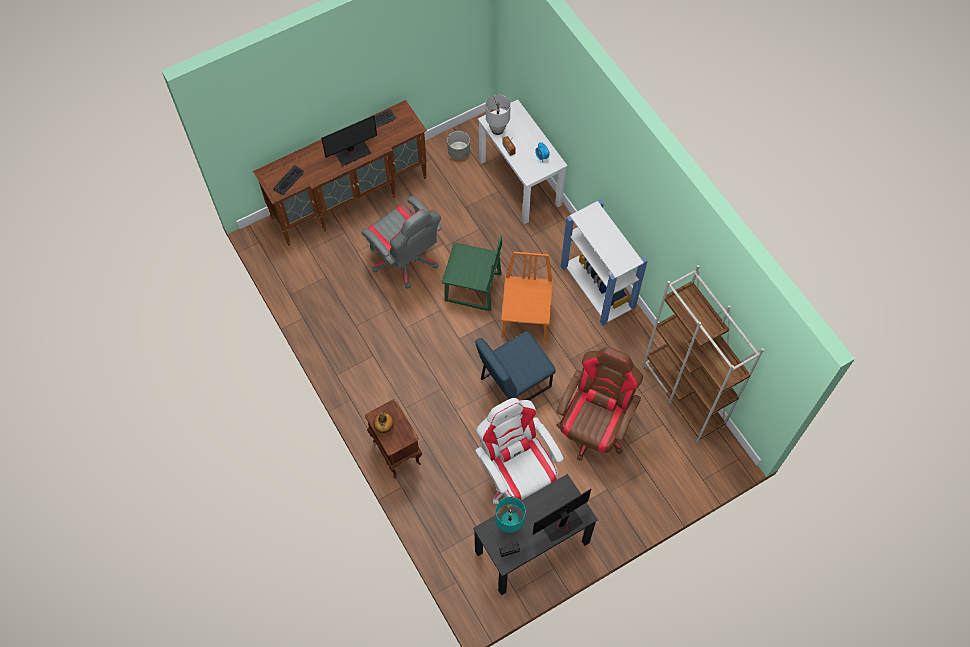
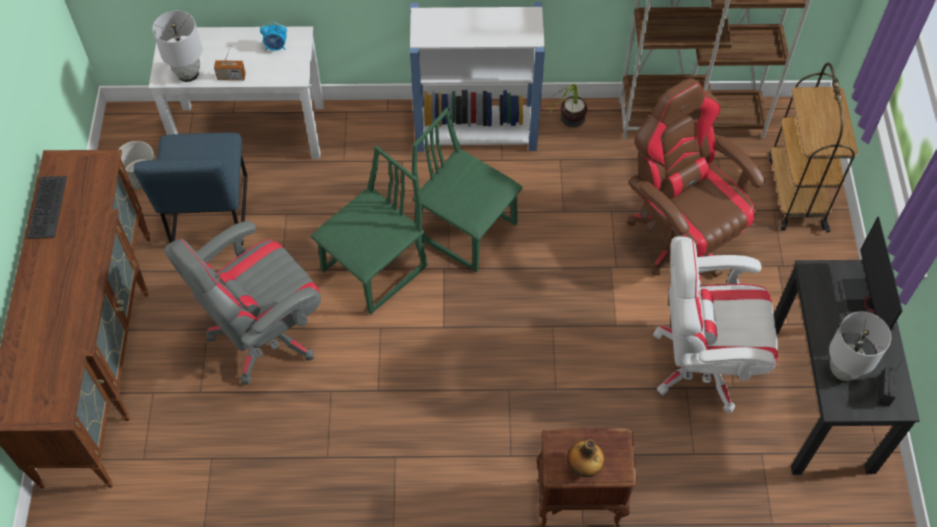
camera: 60 degrees left, 5 degrees down
keyboard [273,165,304,195] -> none
monitor [321,115,377,166] -> none
grey office chair [362,196,442,288] -> grey office chair turned 150 degrees clockwise [164,221,321,385]
blue chair [475,331,556,400] -> blue chair moved to [134,133,248,246]
turquoise table lamp [495,497,525,533] -> white table lamp [829,312,891,383]
orange chair [501,252,553,340] -> green chair [412,108,523,273]
none -> potted plant [547,84,587,127]
none -> brown cart [769,63,858,233]

